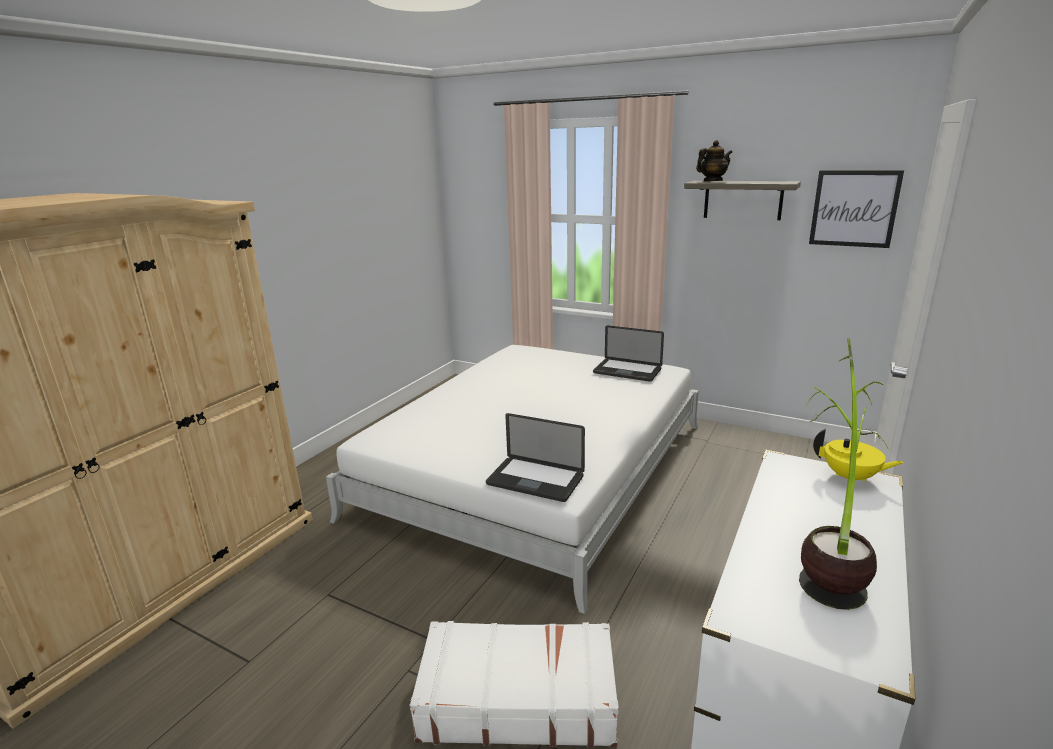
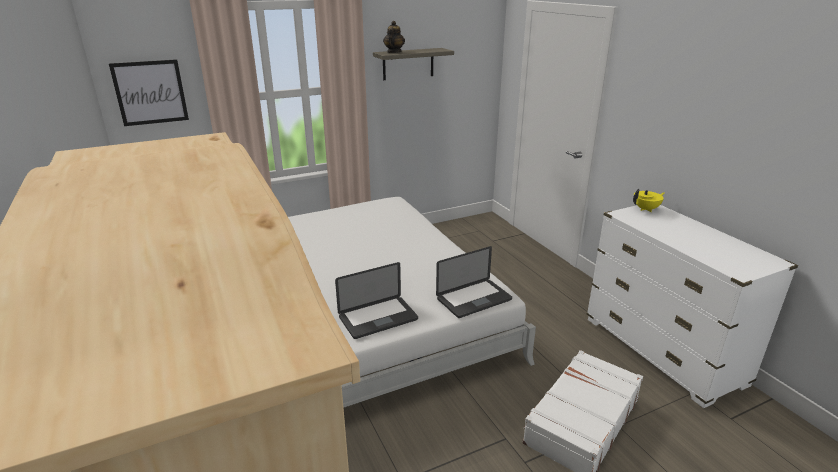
camera: 55 degrees left, 5 degrees up
laptop [593,325,664,382] -> laptop moved to [335,262,418,339]
potted plant [799,338,889,610] -> none
picture [809,170,904,248] -> picture moved to [109,59,189,126]

